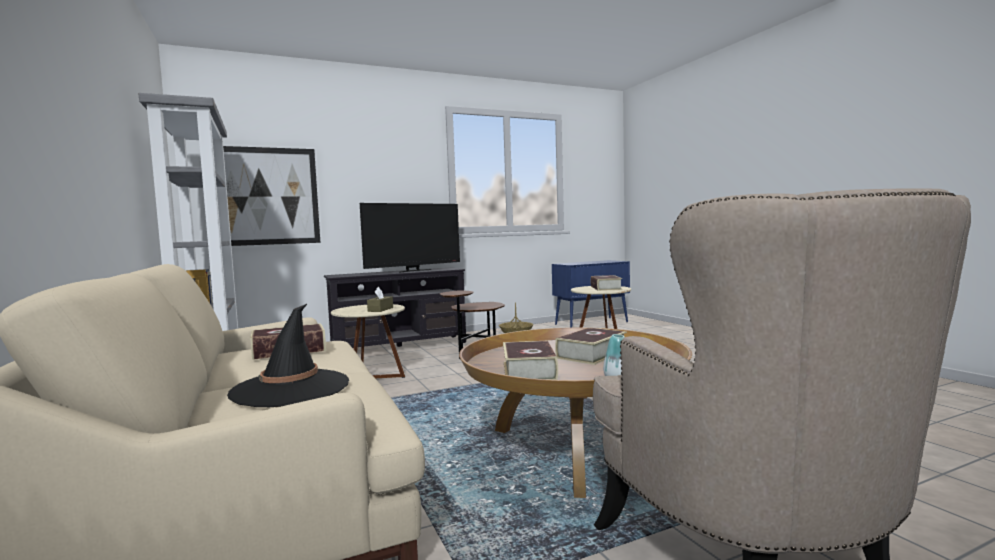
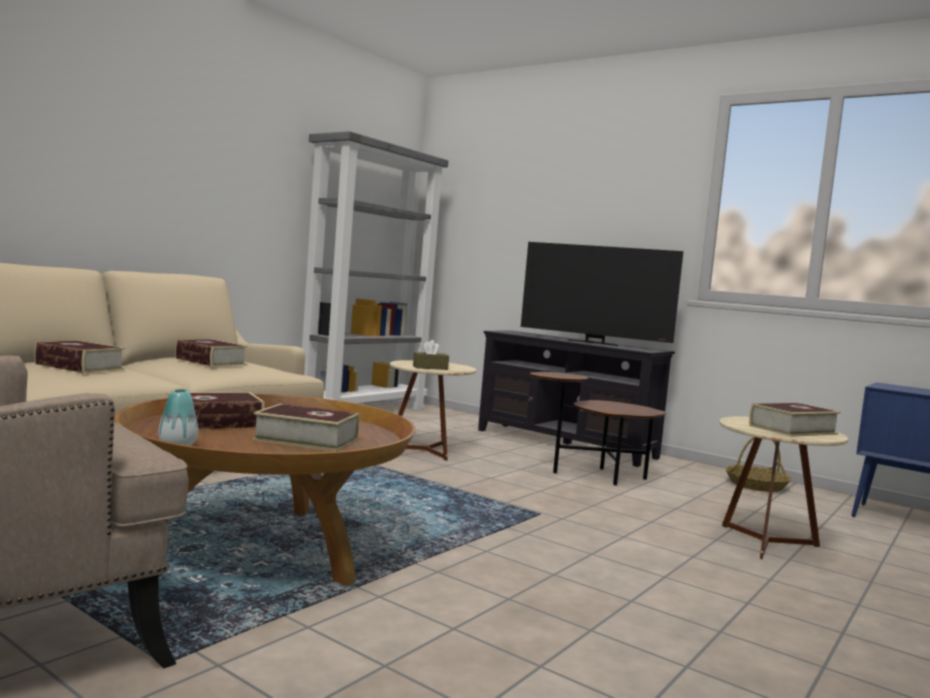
camera: 60 degrees right, 0 degrees up
picture [223,146,320,246] -> none
black hat [227,304,349,407] -> book [34,340,125,373]

